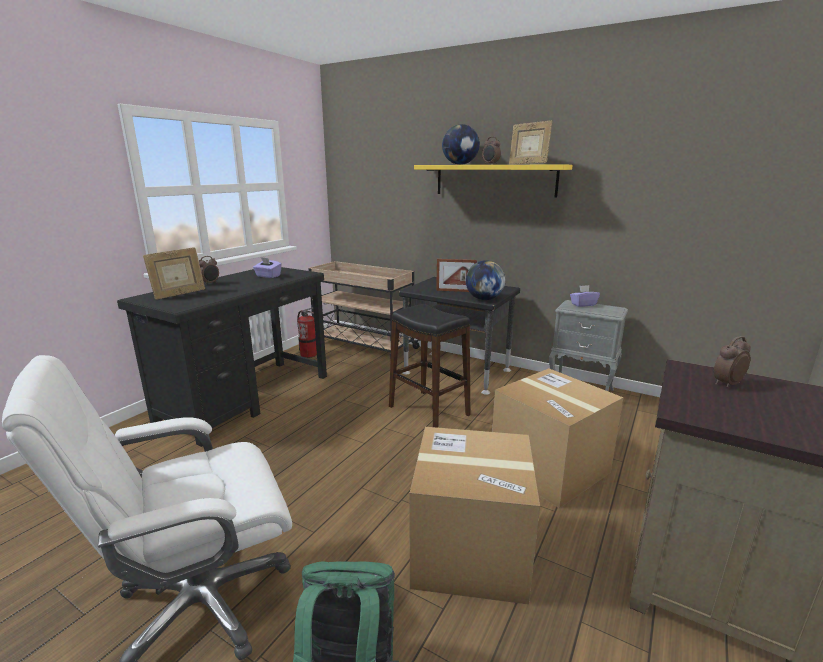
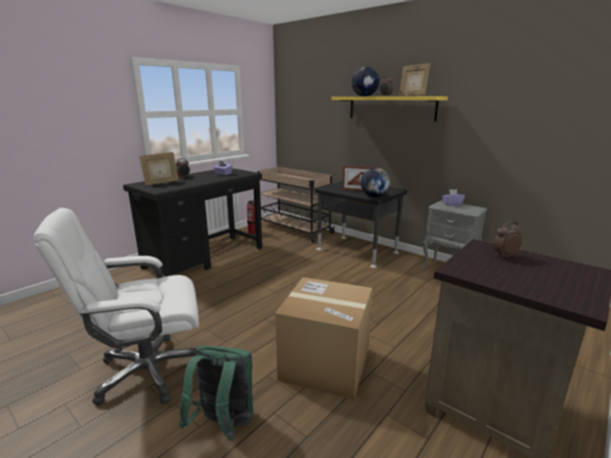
camera: 10 degrees right, 0 degrees up
black stool [389,304,470,428] -> none
cardboard box [492,368,624,508] -> none

